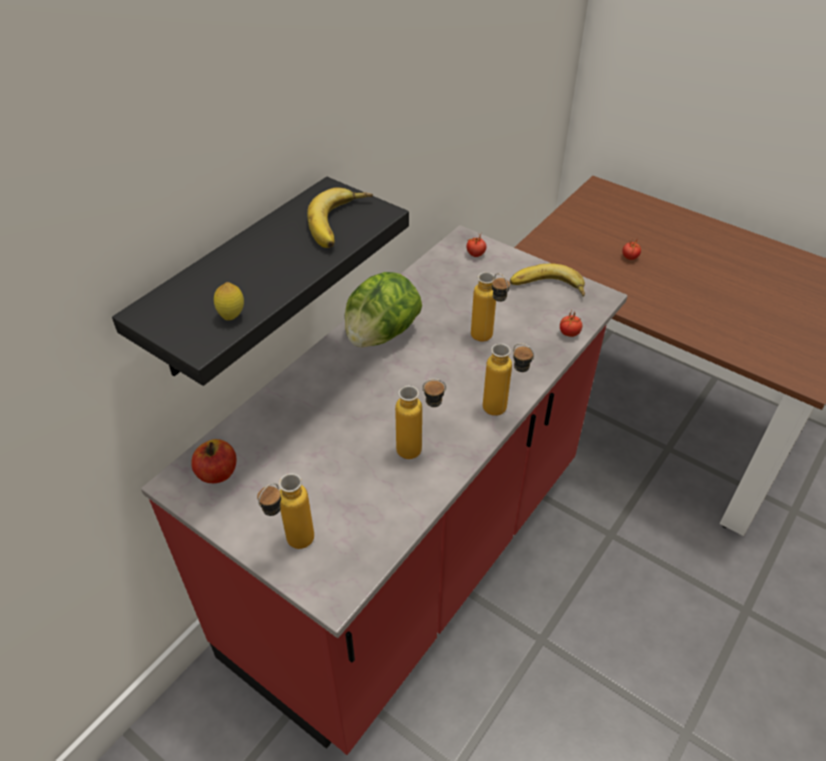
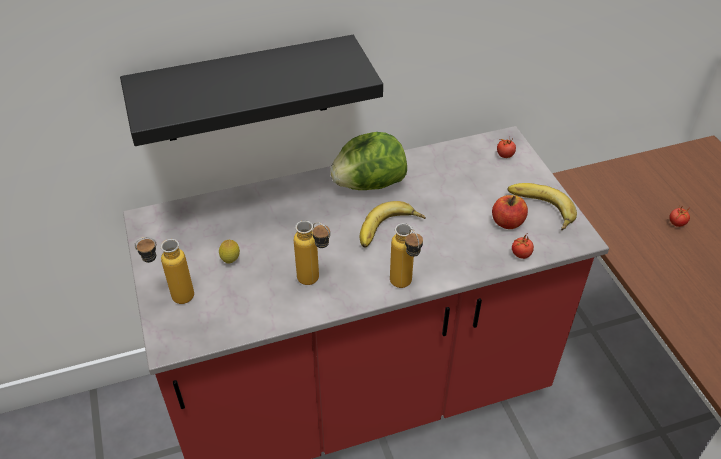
camera: 35 degrees right, 0 degrees up
apple [191,439,237,483] -> apple moved to [492,195,528,229]
lemon [214,282,244,320] -> lemon moved to [219,240,240,264]
banana [307,187,373,248] -> banana moved to [360,201,426,248]
bottle [471,272,510,342] -> none

